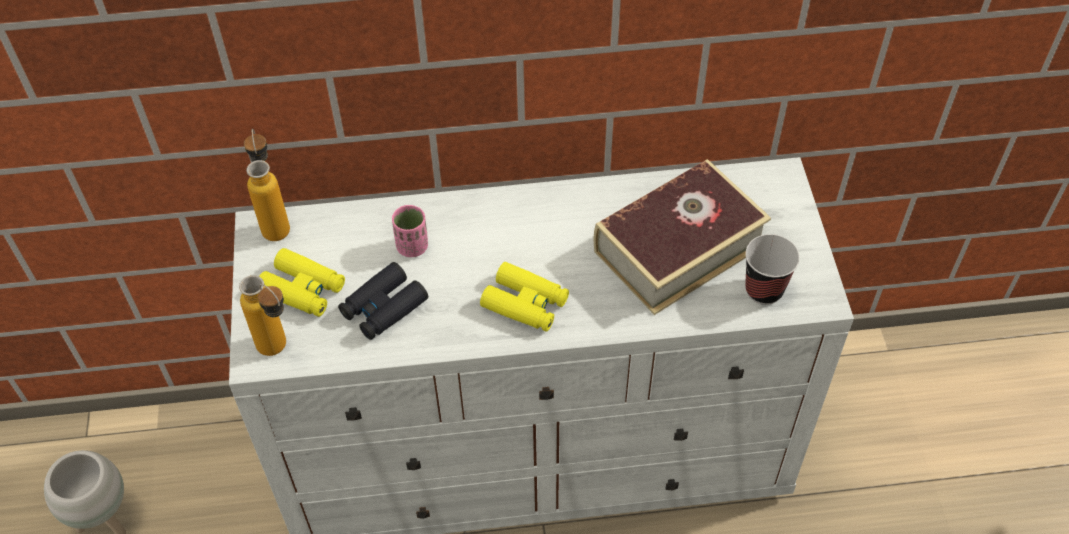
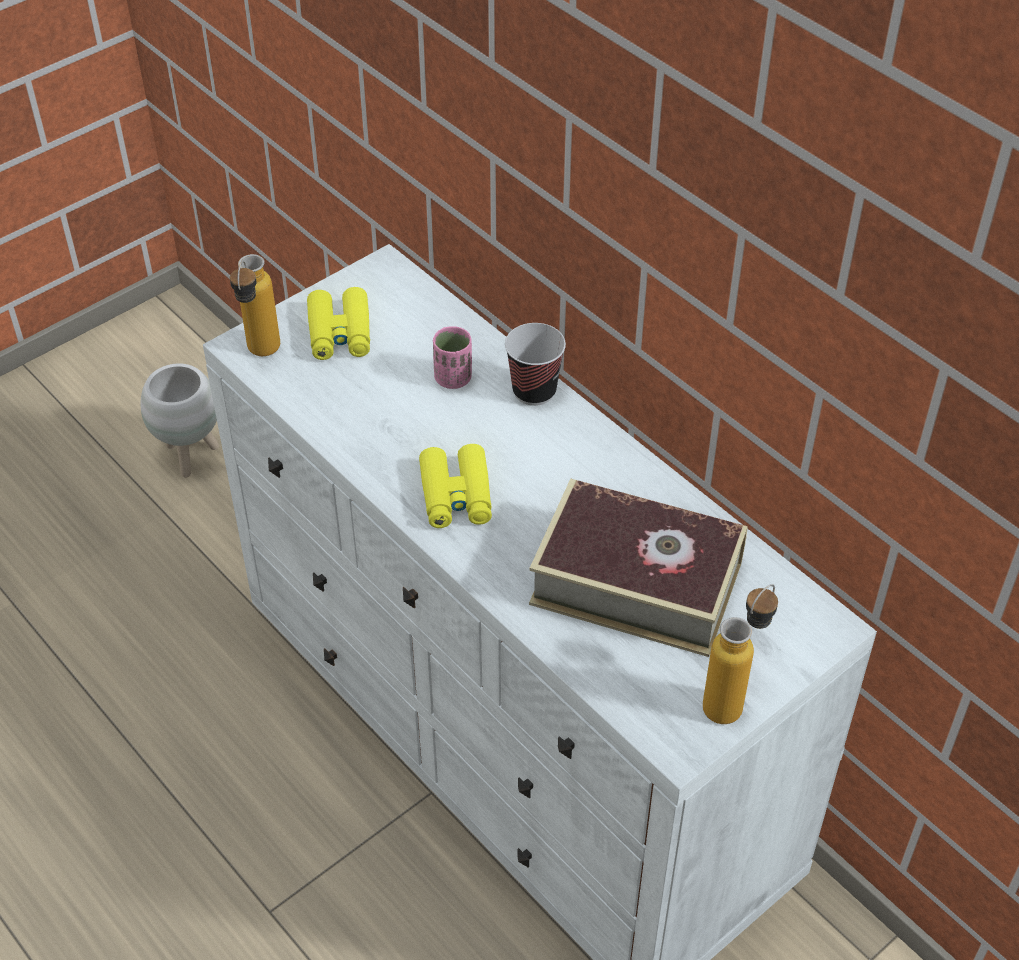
camera: 55 degrees right, 5 degrees down
bottle [244,129,290,241] -> bottle moved to [703,584,778,724]
black binoculars [338,262,428,340] -> none
cup [745,234,800,305] -> cup moved to [505,323,566,406]

